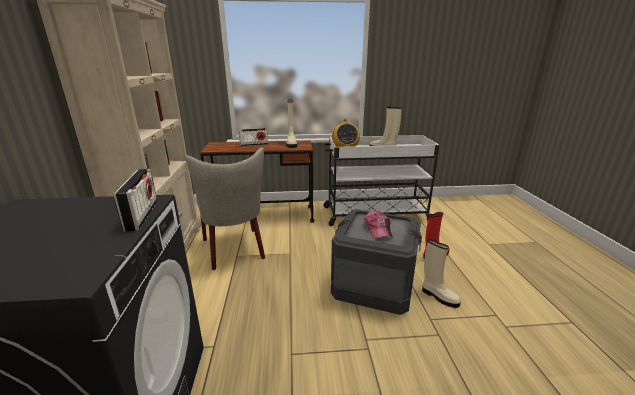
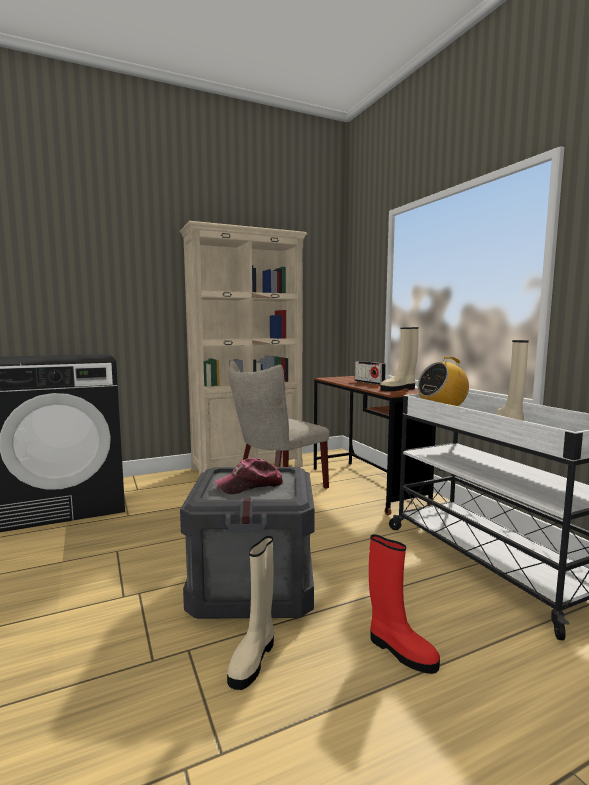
camera: 70 degrees right, 15 degrees down
radio [114,169,157,232] -> none

